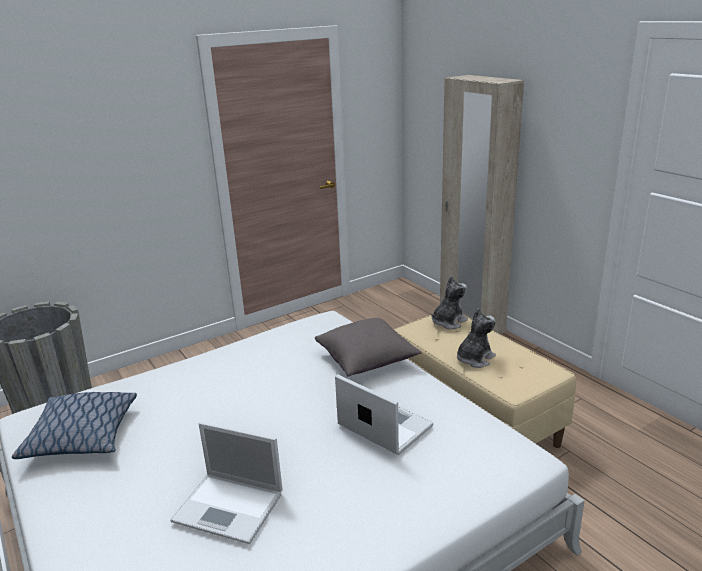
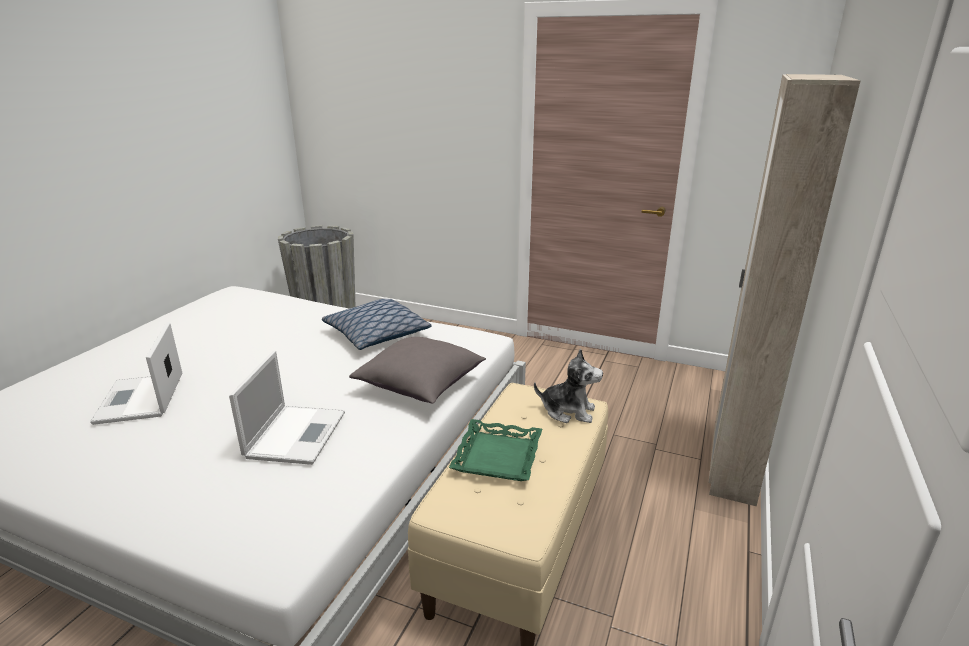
camera: 55 degrees right, 0 degrees up
pillow [12,392,137,459] -> pillow moved to [322,299,432,350]
plush toy [457,308,496,368] -> green tray [449,419,542,481]

